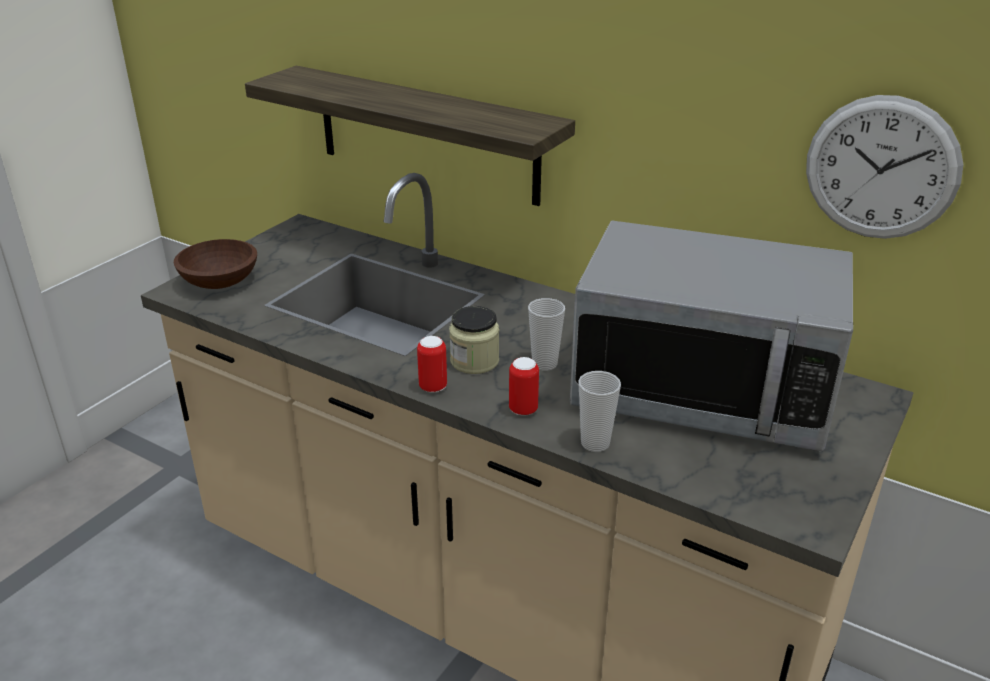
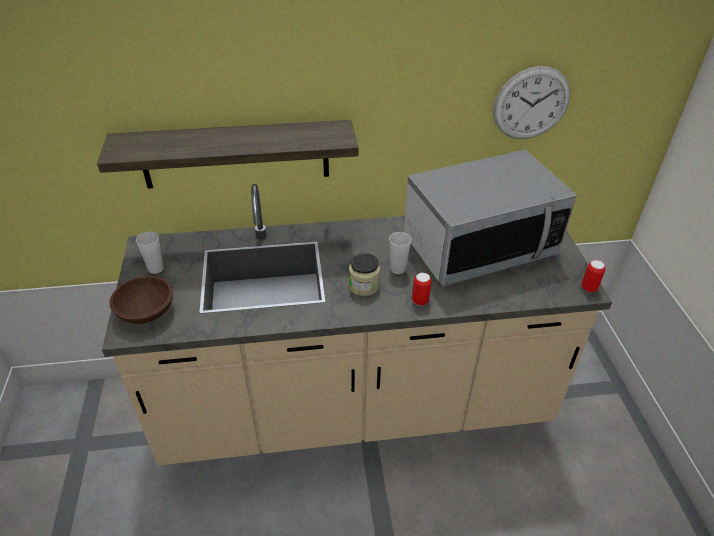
camera: 40 degrees left, 10 degrees up
can [417,336,447,393] -> can moved to [581,260,606,292]
cup [578,371,621,452] -> cup moved to [136,231,164,274]

